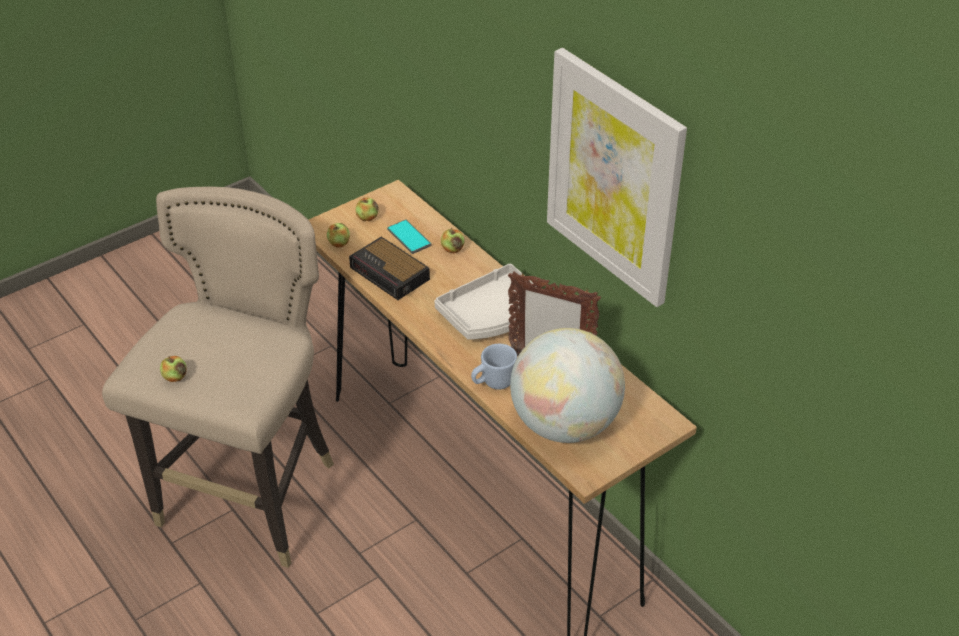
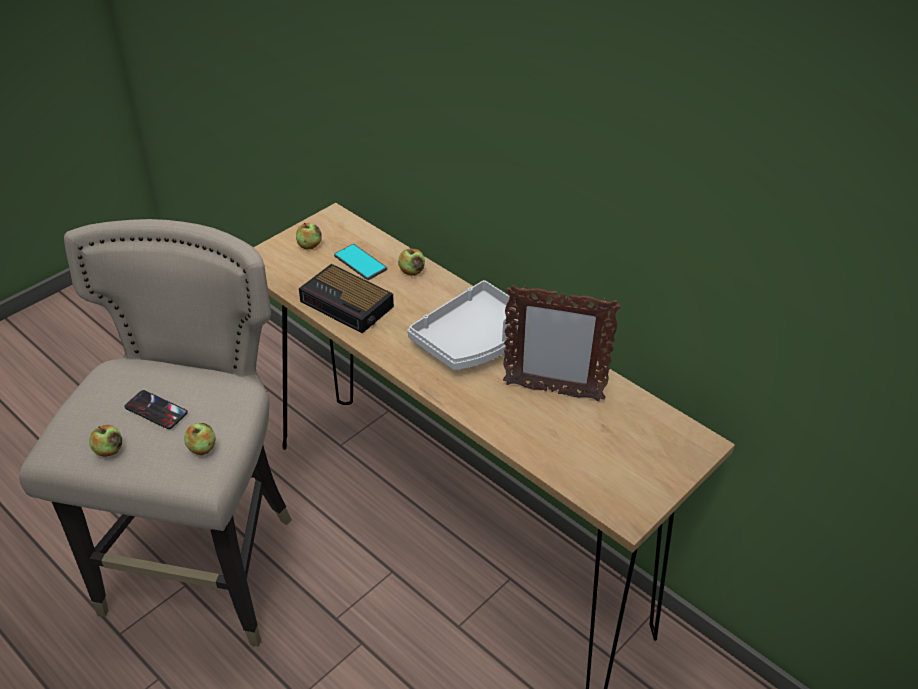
camera: 10 degrees left, 0 degrees up
apple [327,223,350,248] -> apple moved to [184,423,216,455]
blue mug [471,344,517,390] -> none
globe [510,328,625,443] -> none
picture [547,48,687,307] -> none
none -> phone [124,390,188,429]

